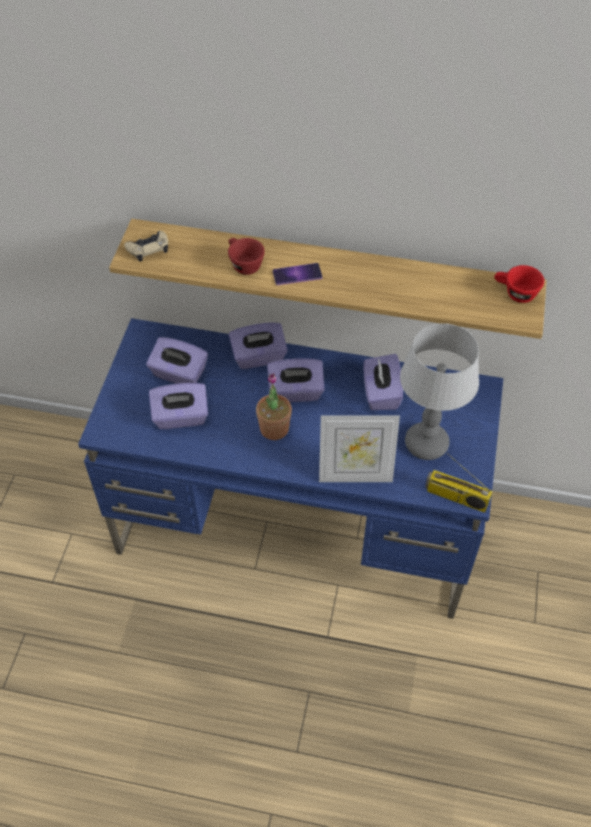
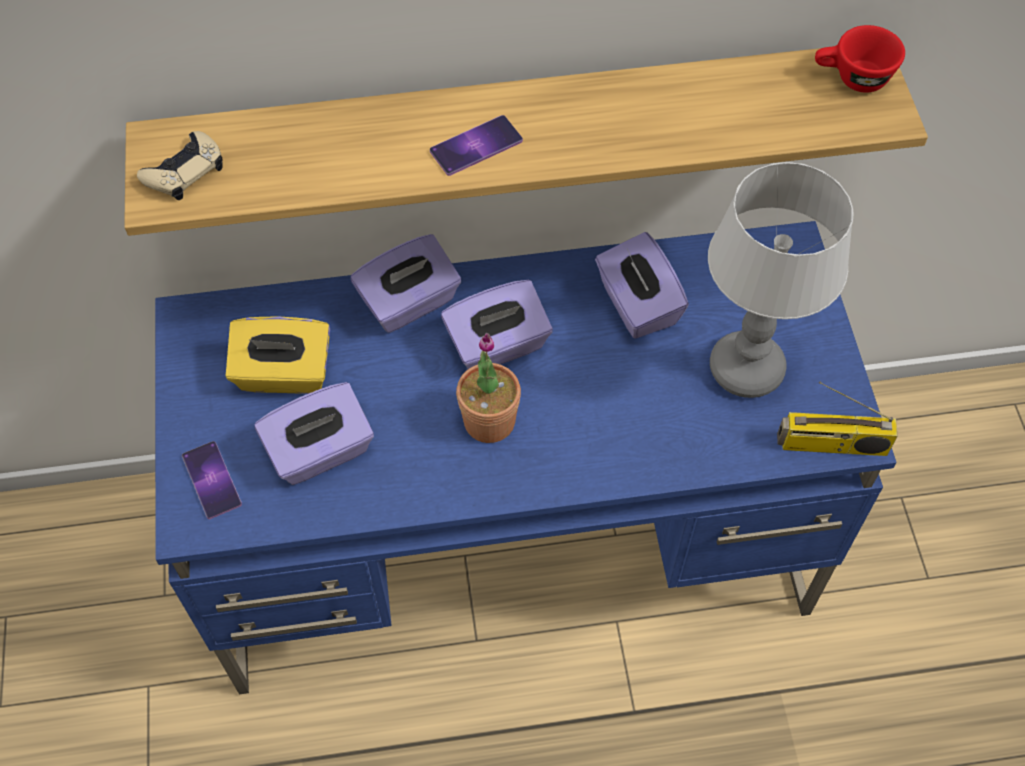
camera: 20 degrees left, 5 degrees up
purple tissue box [146,337,208,384] -> yellow tissue box [226,317,330,394]
red cup [228,238,265,275] -> none
picture frame [319,415,400,482] -> none
none -> phone [182,441,242,519]

